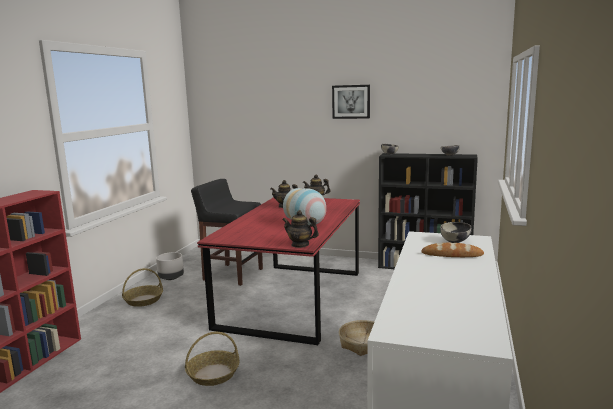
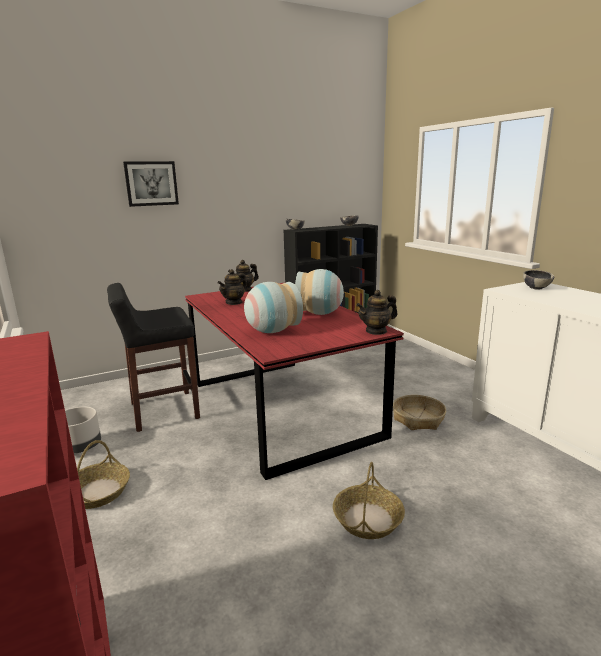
camera: 45 degrees left, 5 degrees up
picture [332,85,370,119] -> picture moved to [123,161,179,207]
bread [421,243,484,257] -> none
none -> vase [244,282,303,333]

